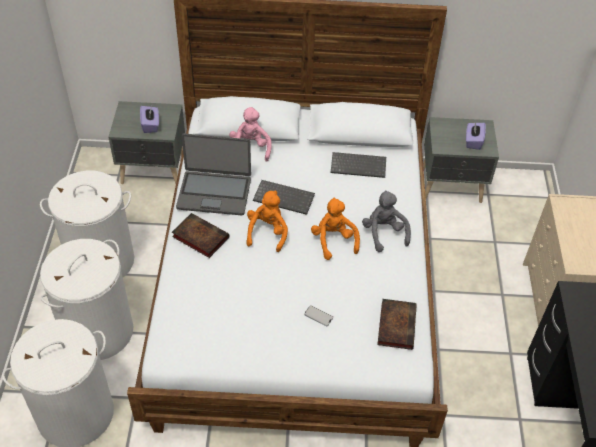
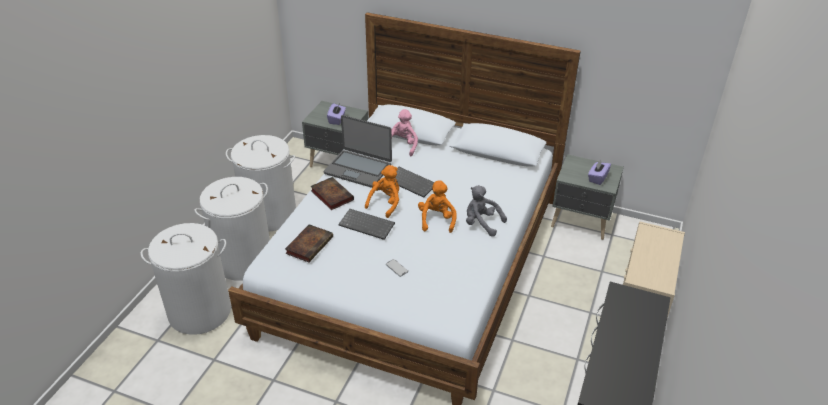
camera: 20 degrees right, 10 degrees down
keyboard [331,152,386,178] -> keyboard moved to [338,209,395,240]
grey plush toy [362,190,411,252] -> grey plush toy turned 60 degrees counterclockwise [466,185,507,237]
book [377,299,417,350] -> book moved to [285,224,333,262]

